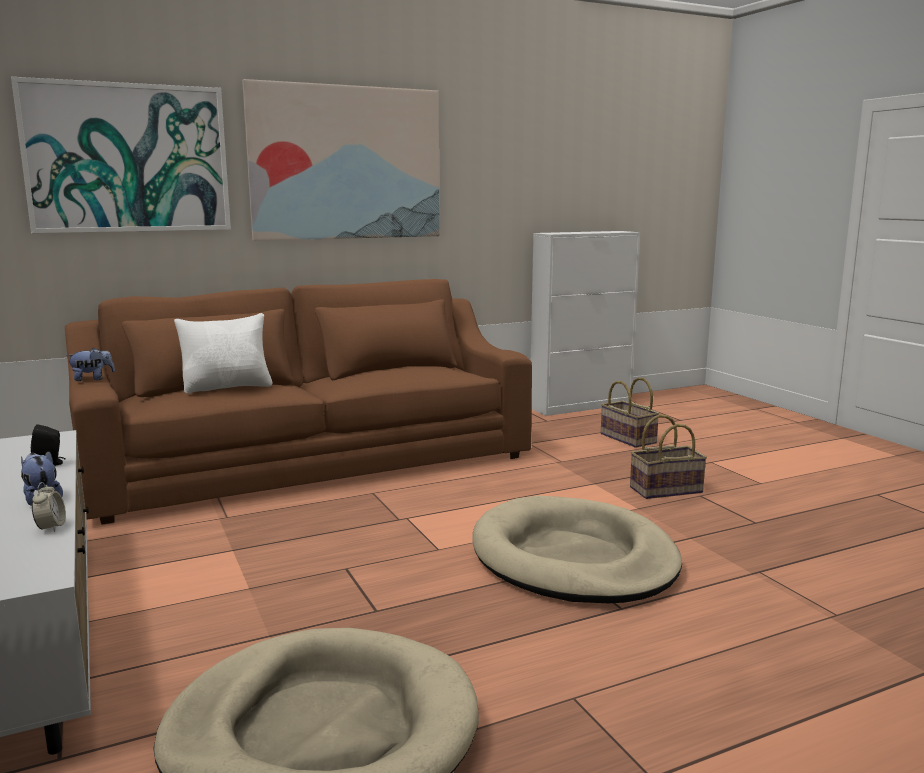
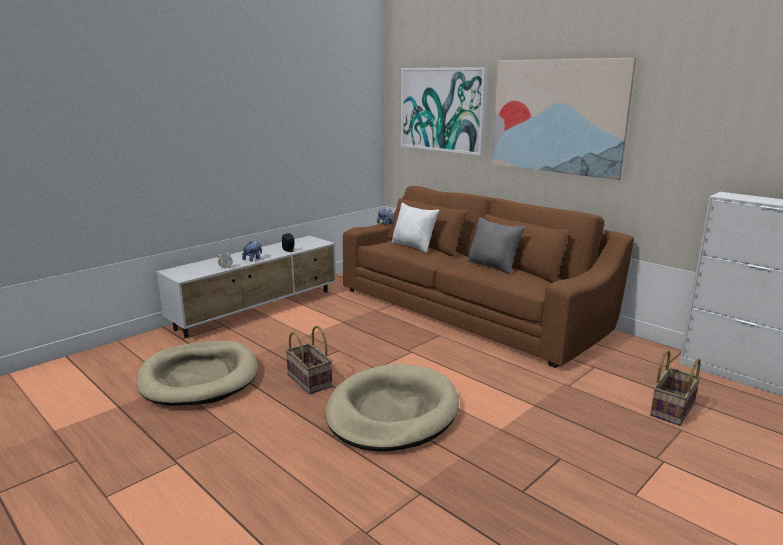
camera: 70 degrees right, 5 degrees up
basket [630,414,707,499] -> basket moved to [285,326,332,394]
none -> grey pillow [467,217,525,274]

